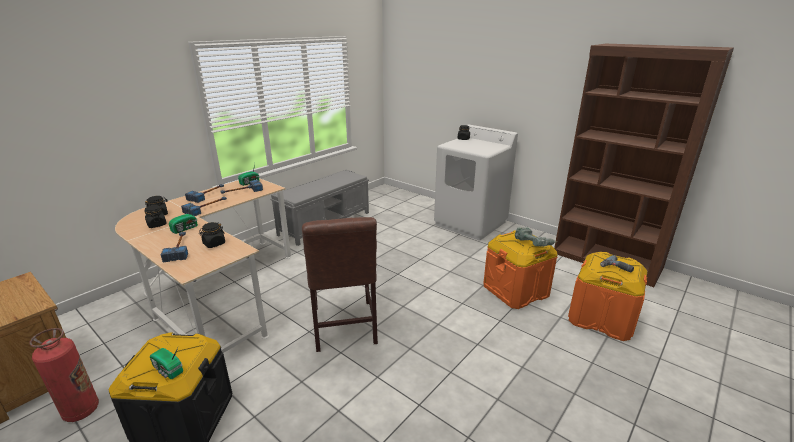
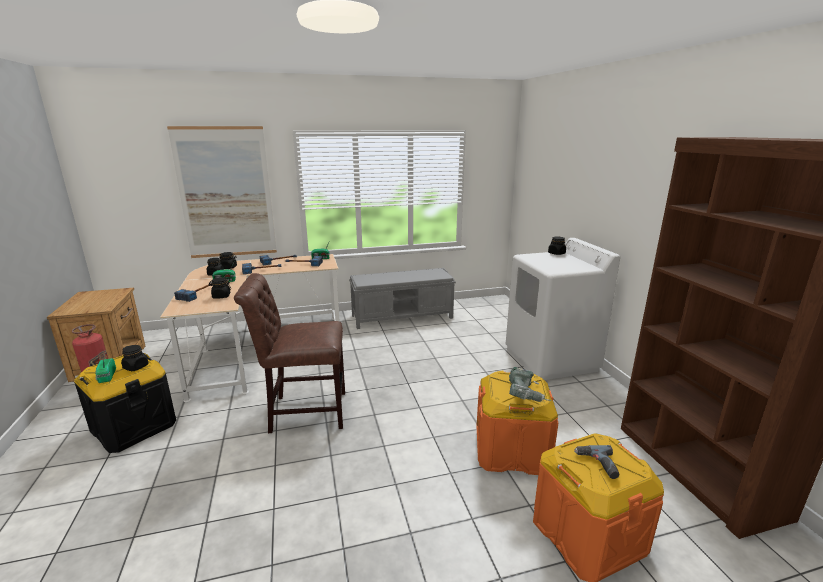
camera: 35 degrees right, 5 degrees down
brown chair [302,217,378,352] -> brown chair turned 60 degrees clockwise [234,273,345,433]
none -> black jar [121,345,149,371]
none -> picture [167,126,277,258]

